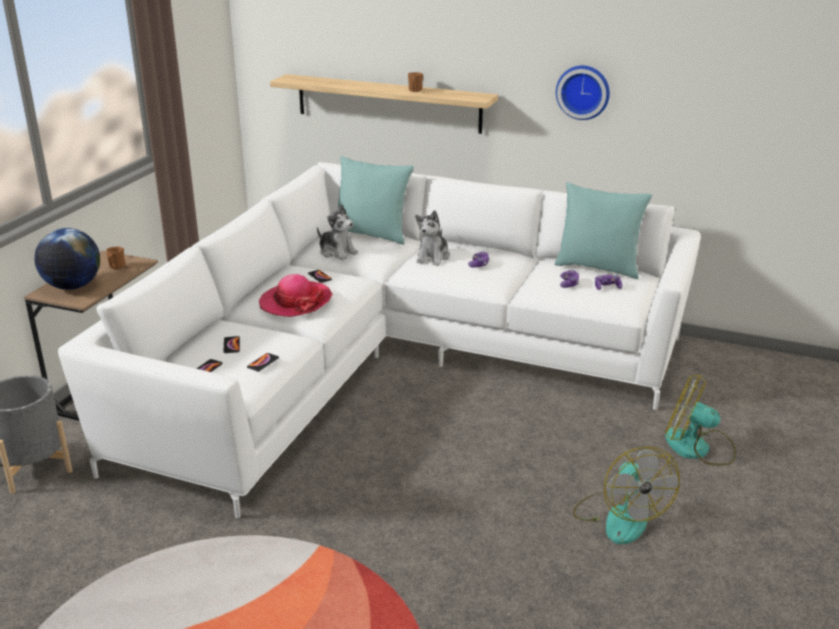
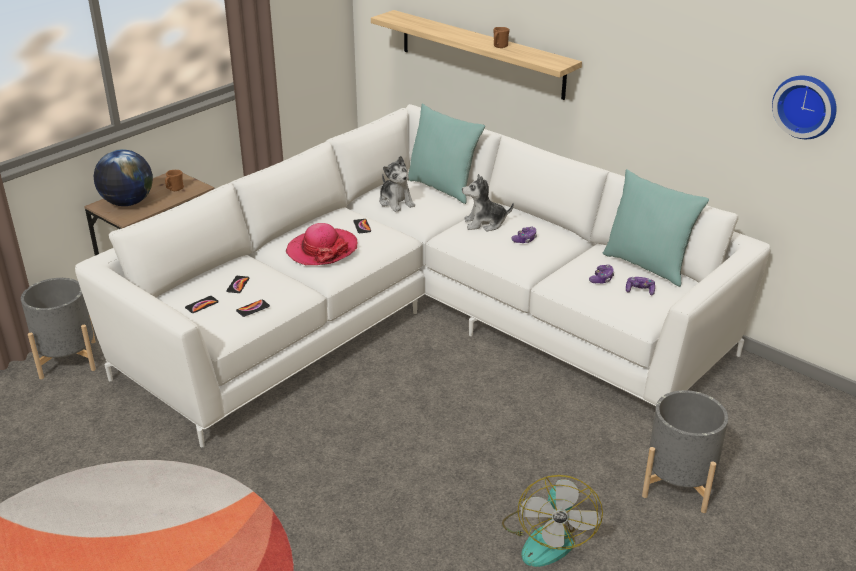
camera: 20 degrees right, 5 degrees up
plush toy [415,210,450,266] -> plush toy turned 45 degrees clockwise [462,174,514,231]
wall clock [556,66,610,120] -> wall clock moved to [772,76,837,139]
fan [665,375,736,465] -> grey planter [642,390,728,513]

